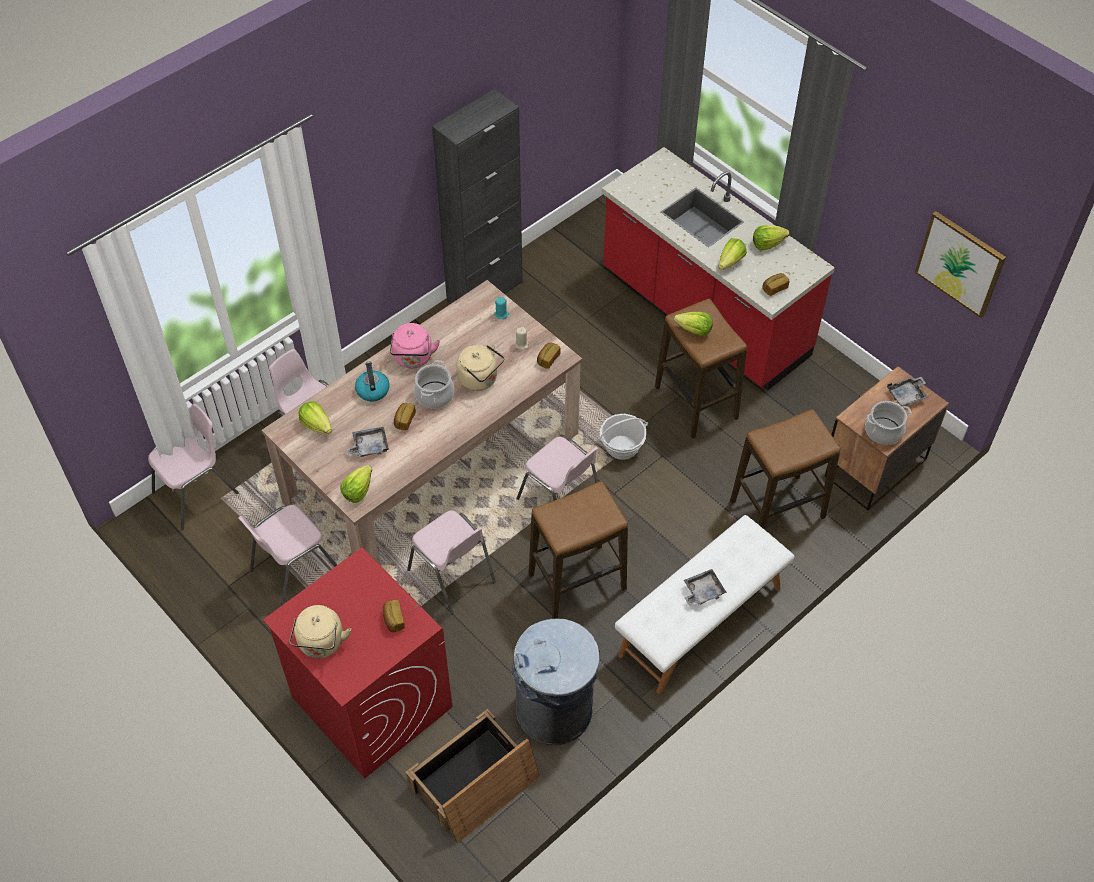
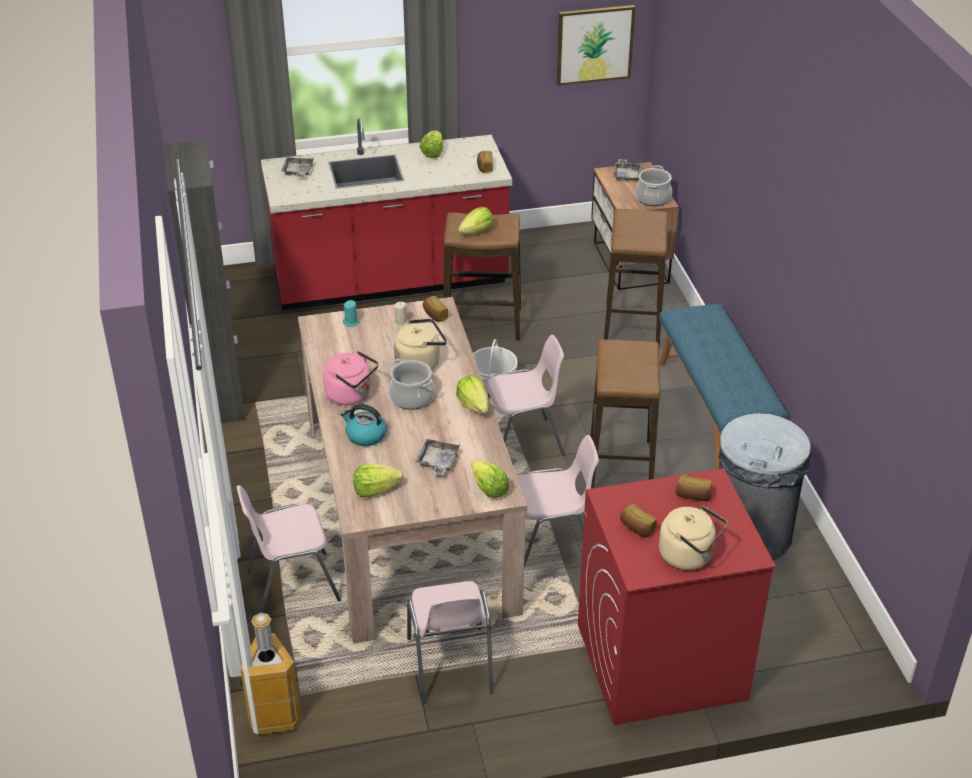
camera: 60 degrees left, 15 degrees down
pink chair [148,403,239,530] -> trash can [240,613,301,735]
bread [394,403,416,430] -> bread moved to [620,504,657,537]
crate [405,709,540,844] -> none
white bench [615,515,794,694] -> blue bench [659,304,788,469]
grey tray [684,569,727,606] -> grey tray moved to [281,157,313,177]
lettuce [718,238,747,270] -> lettuce moved to [456,375,488,414]

